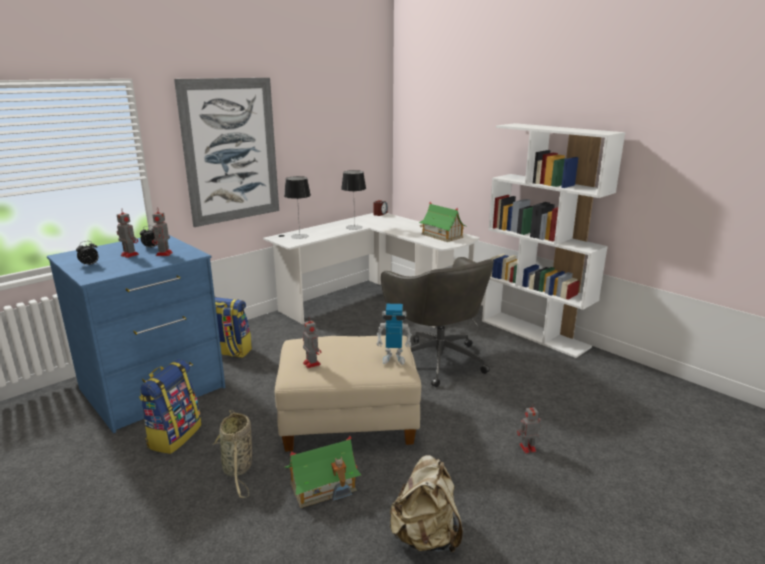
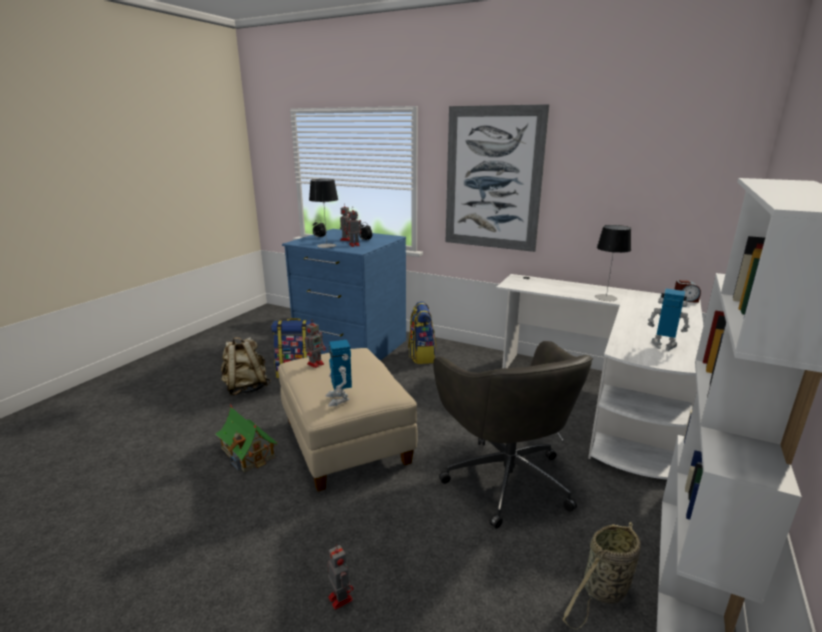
camera: 70 degrees right, 0 degrees up
basket [212,410,252,498] -> basket moved to [562,522,641,630]
table lamp [284,176,311,239] -> table lamp moved to [309,179,338,248]
grey office chair [381,257,494,387] -> grey office chair turned 60 degrees counterclockwise [433,341,593,529]
beige backpack [389,455,463,553] -> beige backpack moved to [221,337,271,396]
toy house [419,202,466,242] -> toy robot [648,289,690,351]

